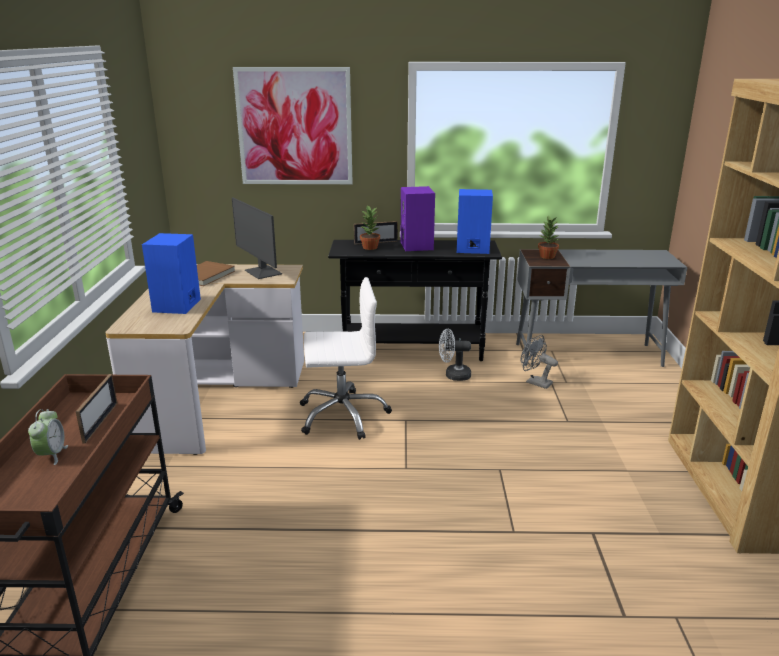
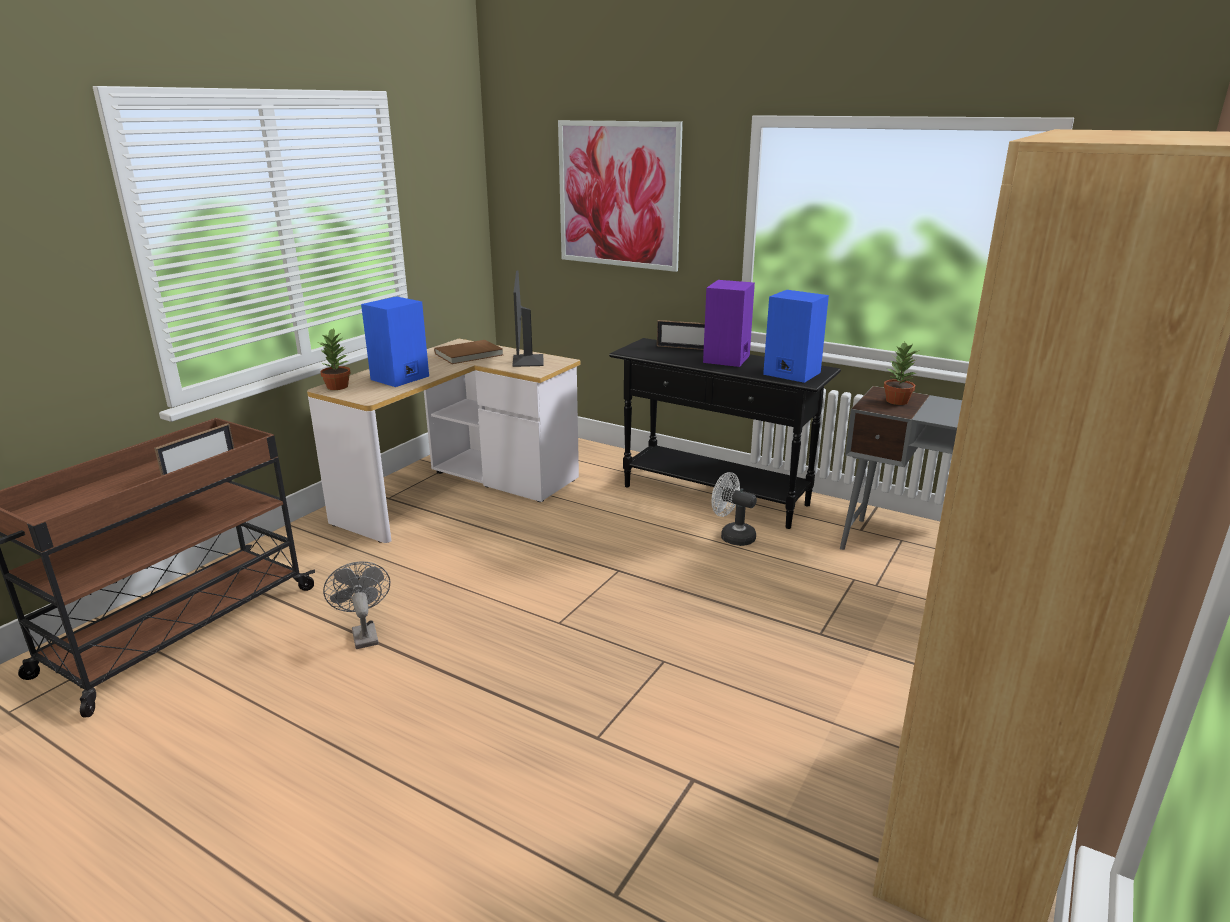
camera: 30 degrees right, 0 degrees up
alarm clock [28,409,68,465] -> none
white office chair [300,277,392,440] -> none
potted plant [360,205,380,250] -> potted plant moved to [318,327,351,390]
grey fan [521,335,558,389] -> grey fan moved to [323,561,390,649]

